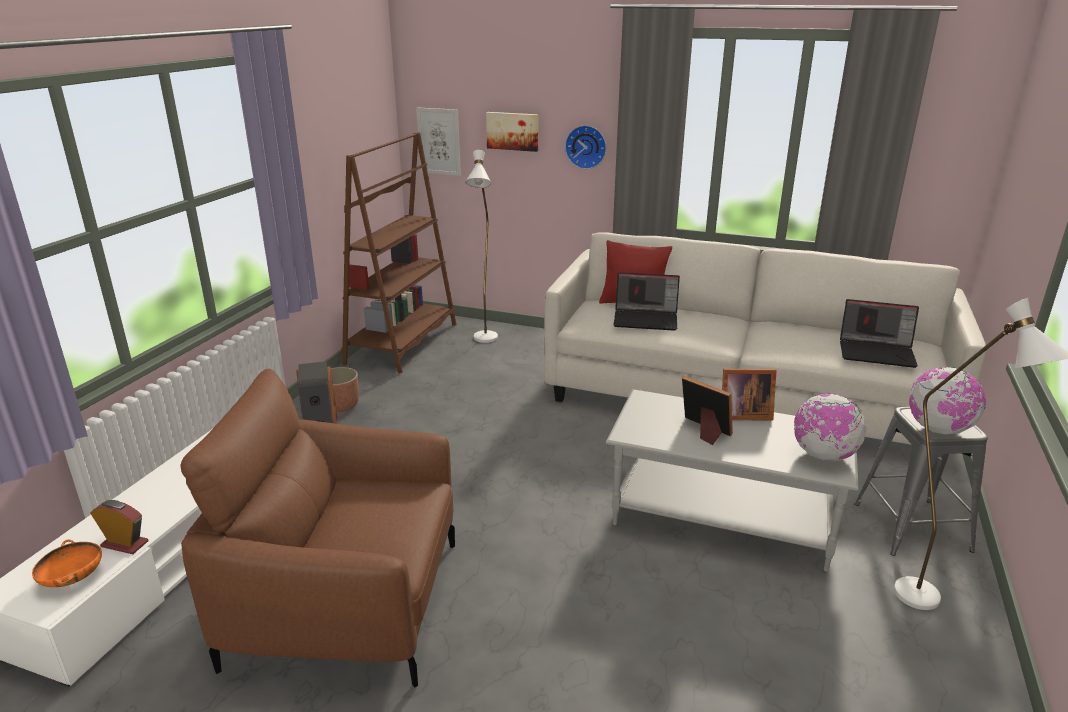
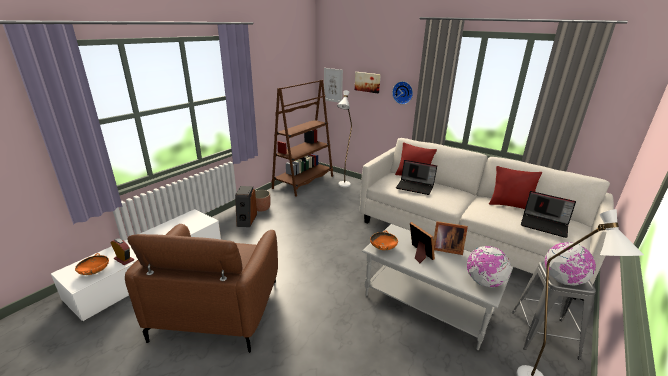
camera: 15 degrees right, 0 degrees up
brown armchair [180,369,455,687] -> brown armchair turned 105 degrees counterclockwise [125,224,278,353]
none -> orange bowl [370,231,398,250]
none -> red pillow [489,166,542,209]

